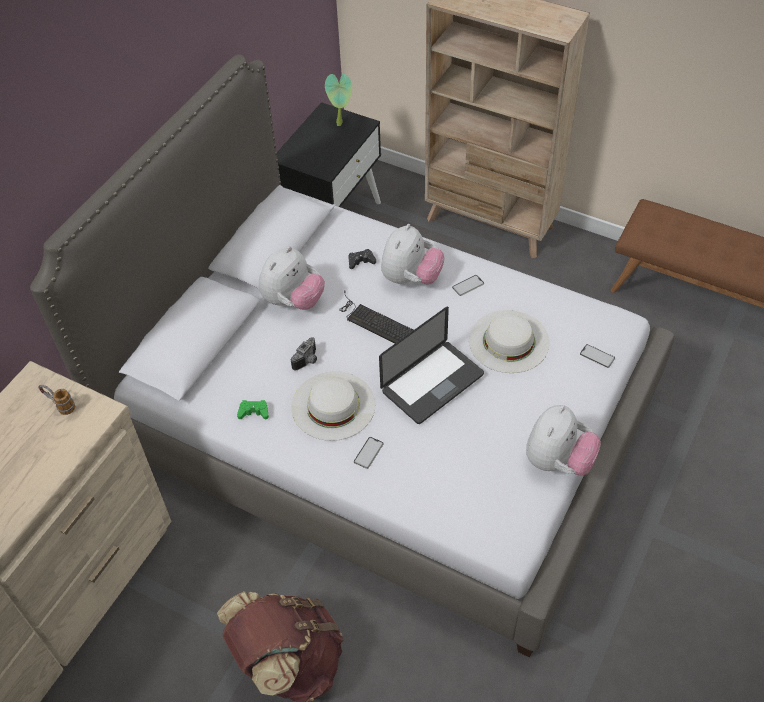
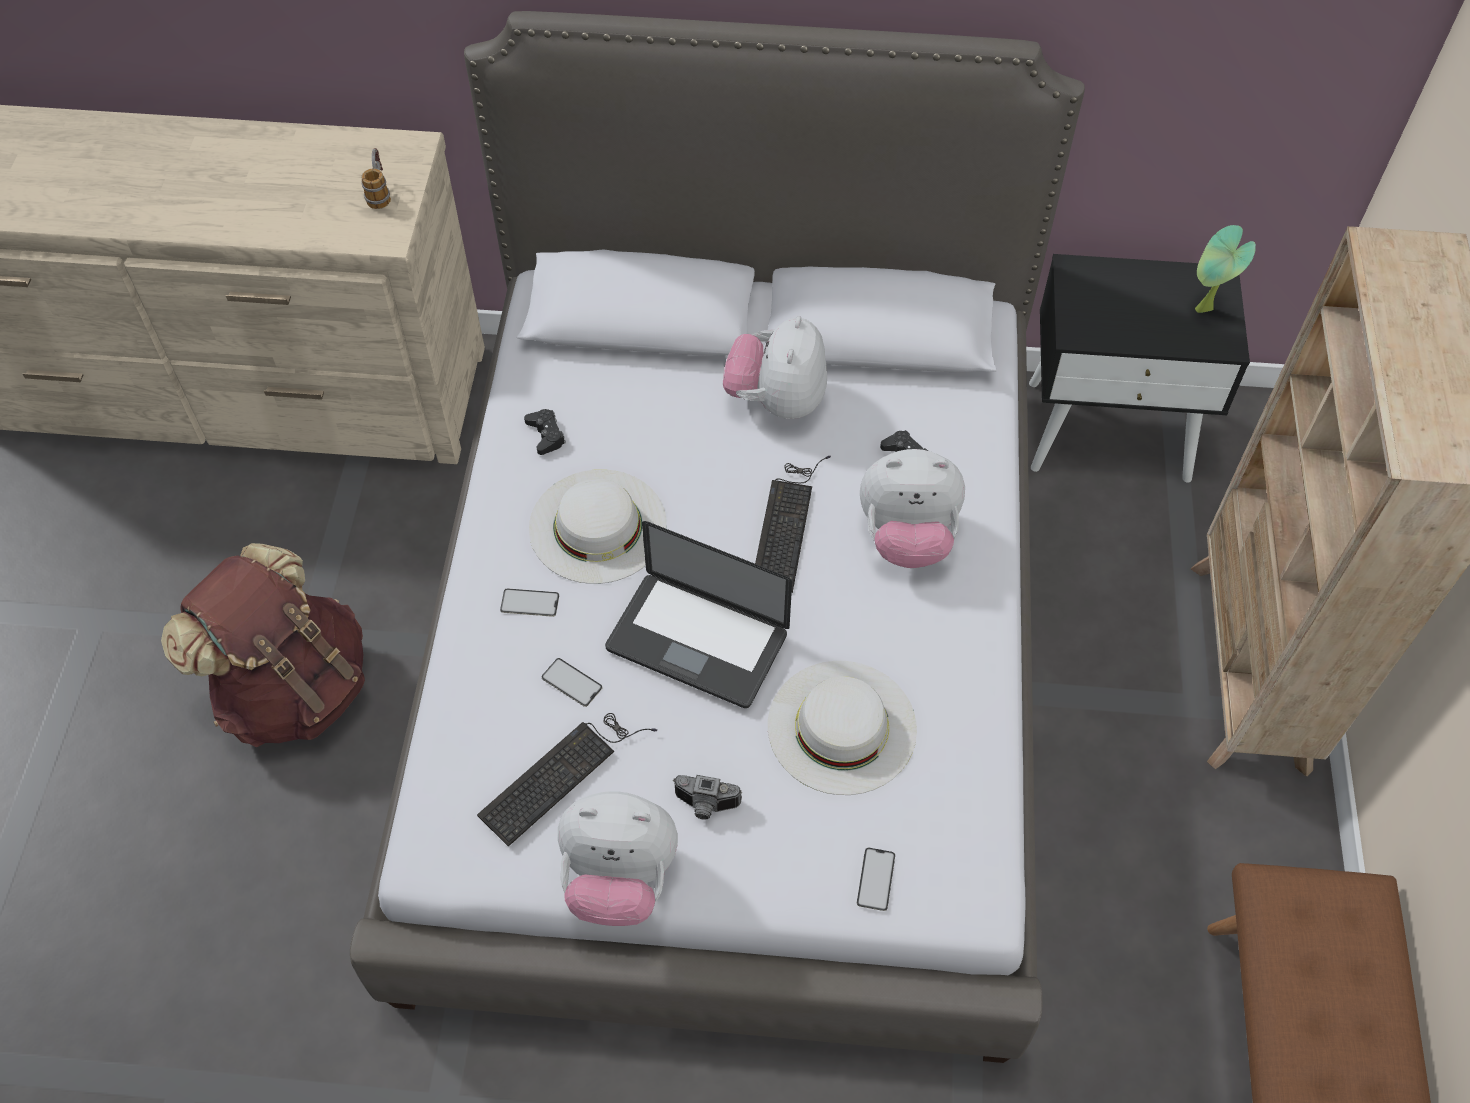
camera: 65 degrees right, 5 degrees up
green game controller [237,400,269,419] -> black game controller [524,409,566,455]
plush toy [259,246,325,310] -> plush toy turned 90 degrees clockwise [723,316,827,419]
camera [291,337,317,370] -> camera moved to [673,775,742,820]
phone [452,275,484,296] -> phone moved to [542,658,602,707]
none -> keyboard [477,713,657,847]

